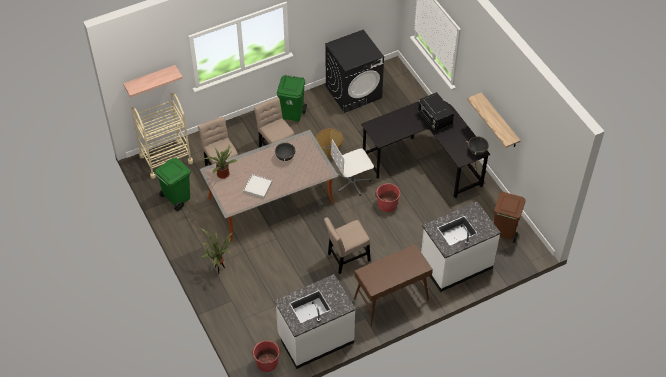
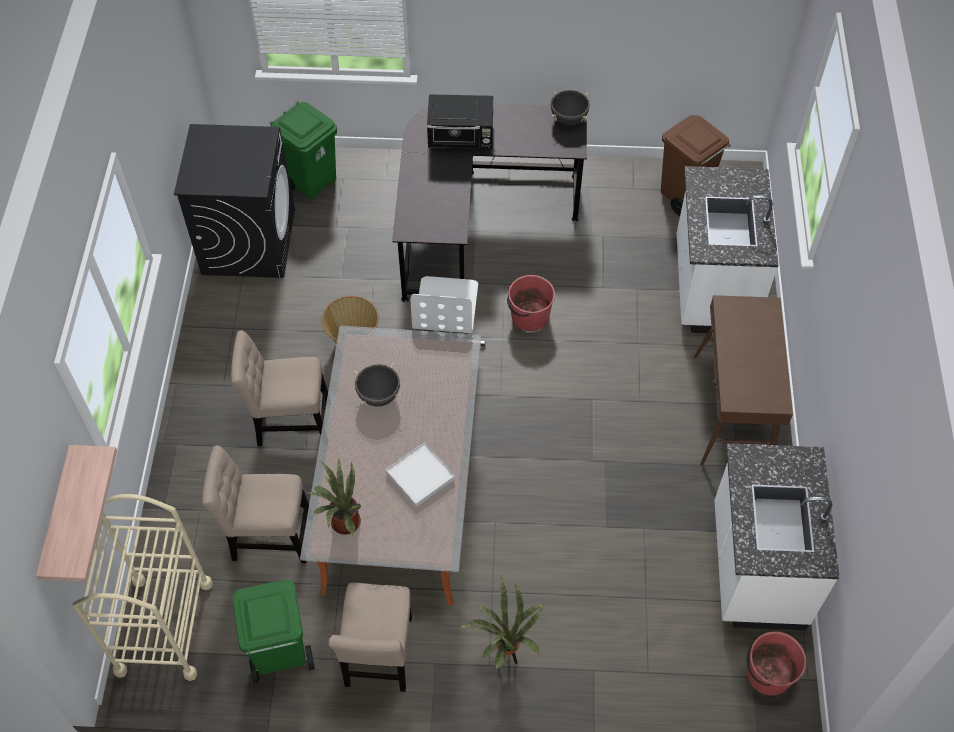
camera: 60 degrees left, 5 degrees up
green trash can [277,75,307,122] -> green trash can moved to [270,102,337,199]
beige chair [324,218,370,274] -> beige chair moved to [328,583,412,692]
shelf [467,93,521,148] -> none

